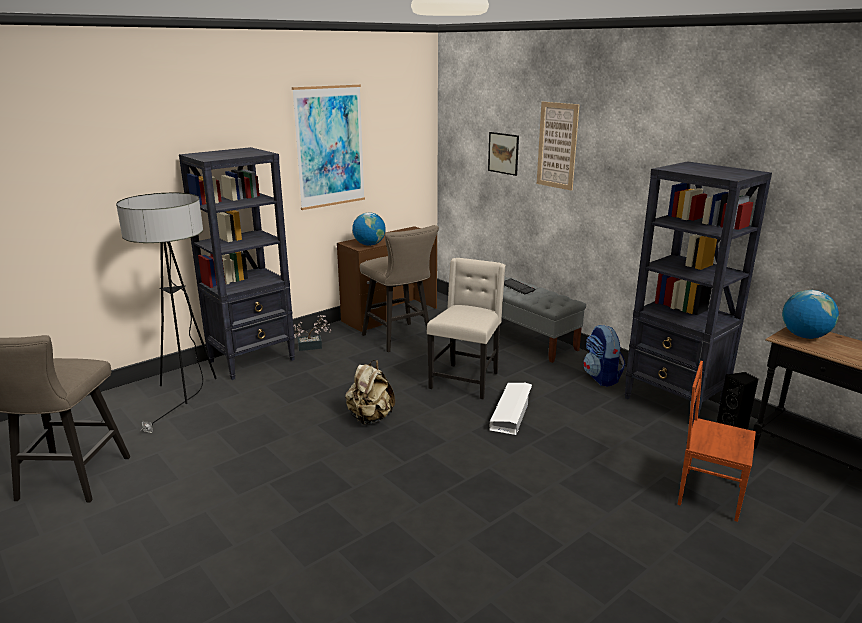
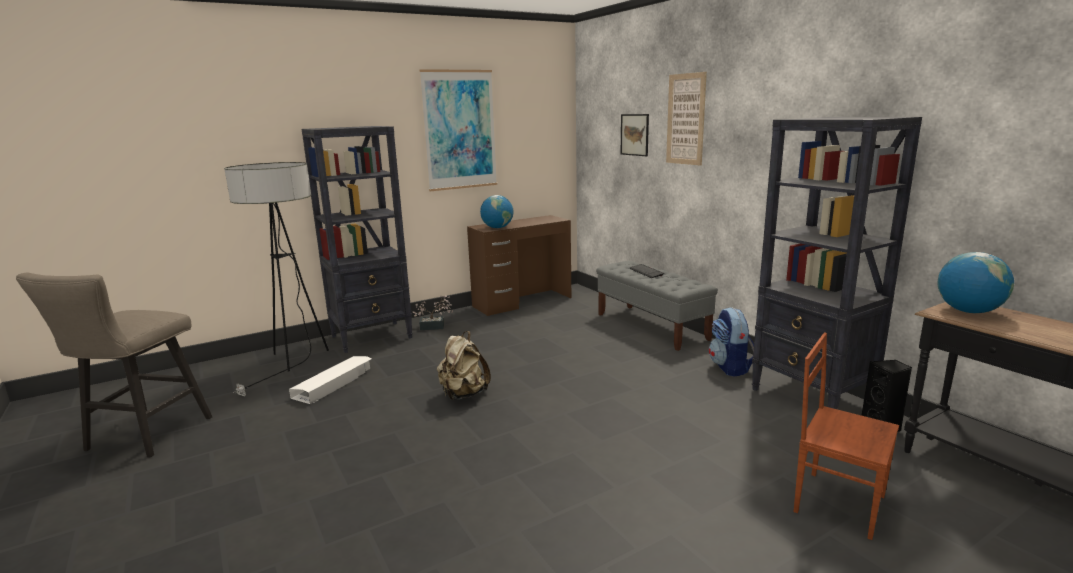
camera: 10 degrees right, 5 degrees down
beige stool [360,225,439,352] -> none
beige chair [427,258,506,399] -> none
white storage box [489,383,532,435] -> white storage box moved to [289,356,372,404]

